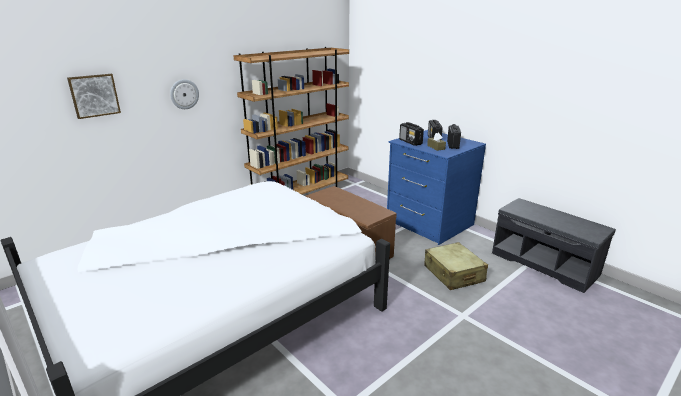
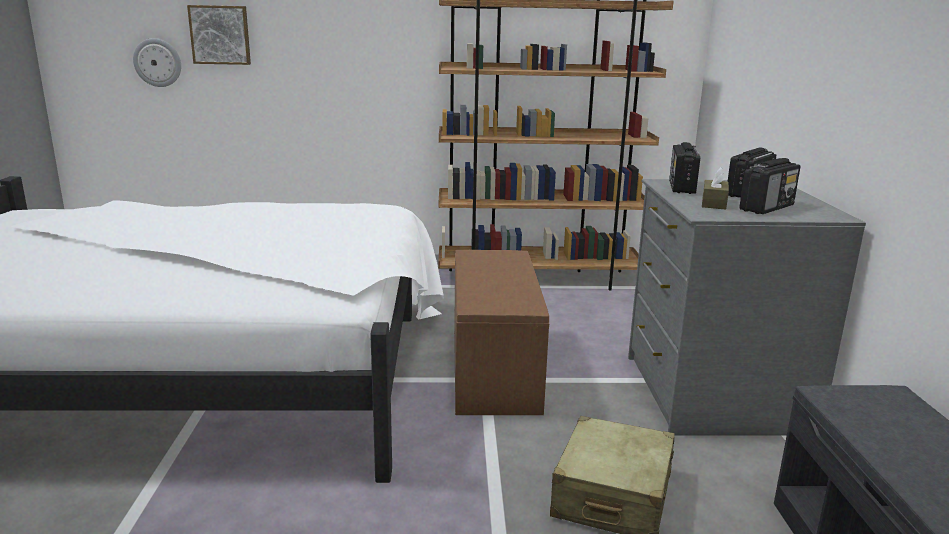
camera: 40 degrees right, 5 degrees down
wall clock [170,79,199,109] -> wall clock moved to [133,38,181,87]
blue dresser [387,130,486,245] -> grey dresser [628,179,866,436]

